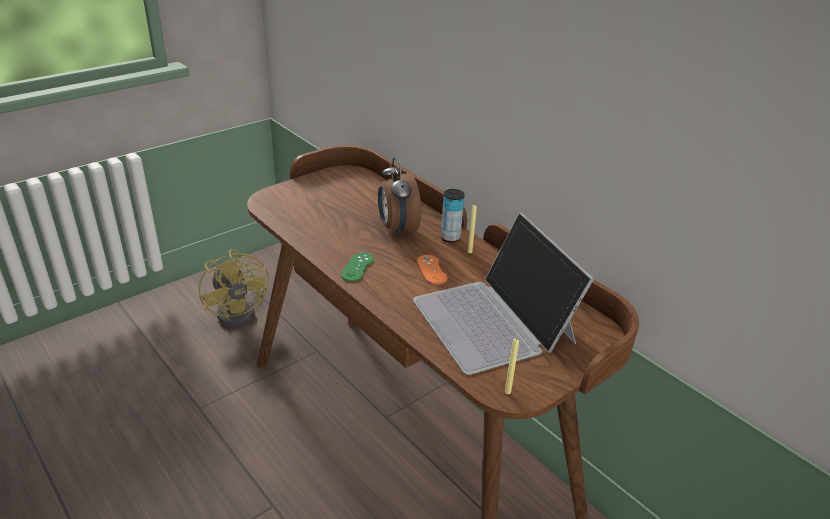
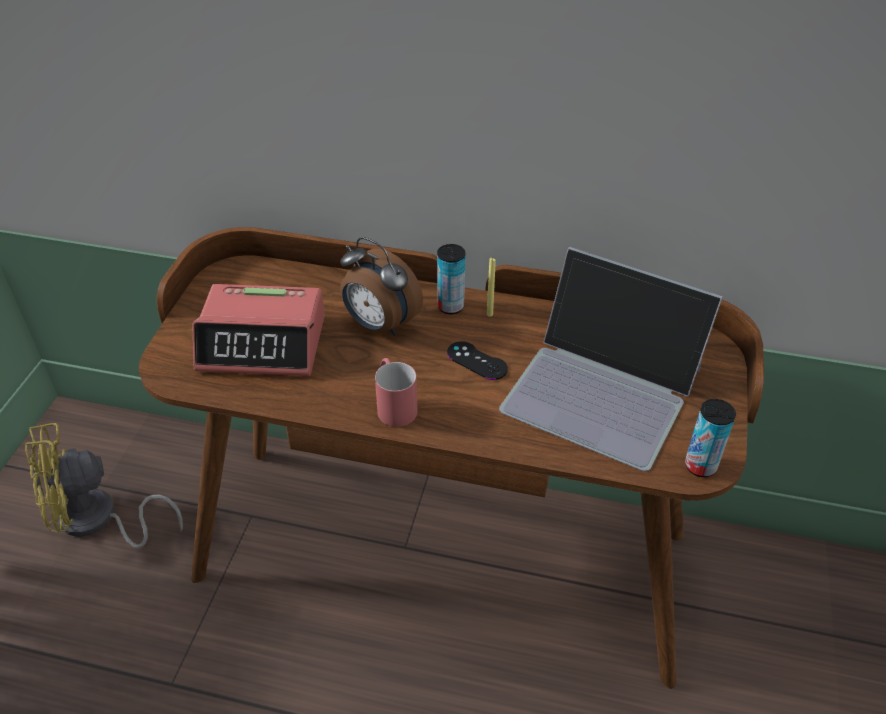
camera: 35 degrees left, 10 degrees up
yellow fan [199,249,269,326] -> yellow fan turned 135 degrees clockwise [25,423,183,549]
green game controller [341,252,374,282] -> red mug [375,358,417,427]
orange game controller [417,255,448,285] -> black game controller [447,341,508,380]
yellow candle [505,338,519,394] -> can [685,399,736,477]
none -> alarm clock [192,284,325,376]

